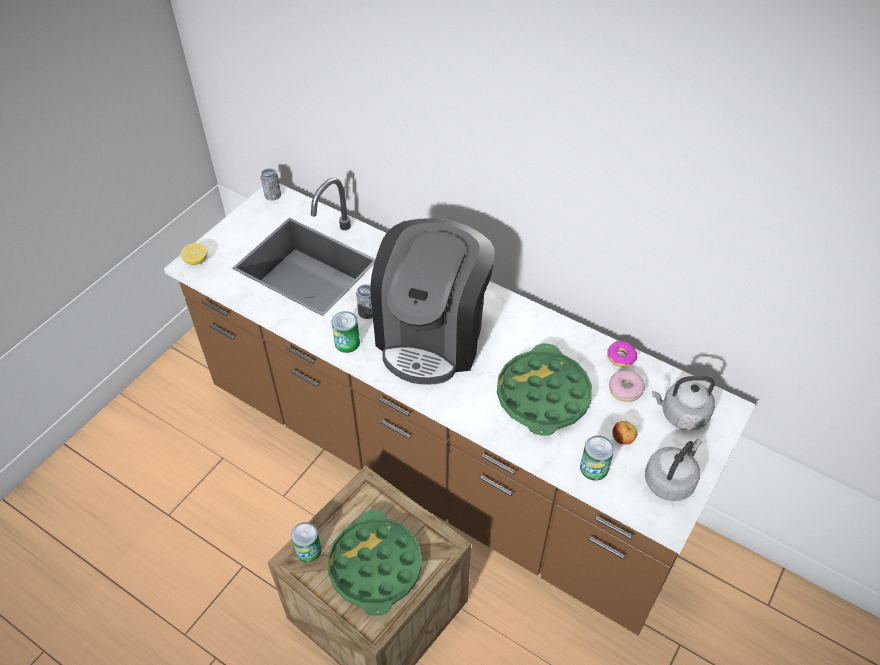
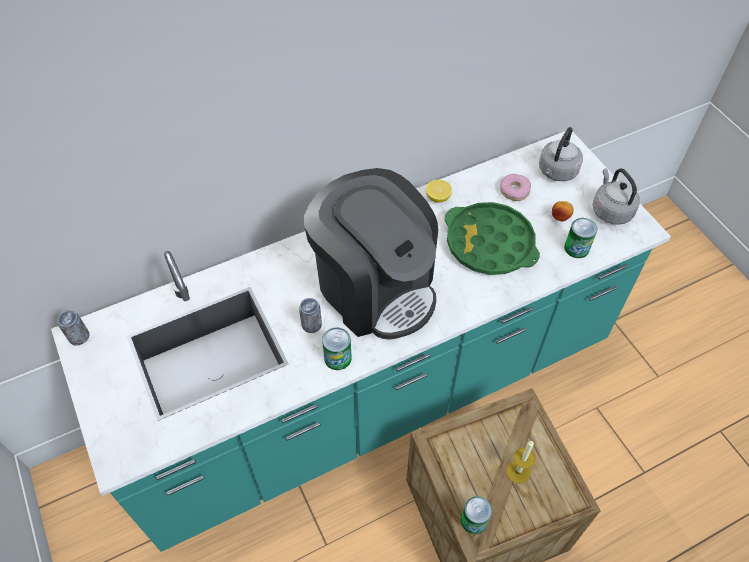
camera: 60 degrees left, 5 degrees up
brown counter [164,178,756,635] -> turquoise counter [51,131,671,552]
lemon [181,243,207,265] -> lemon moved to [426,180,452,202]
green tray [328,510,422,616] -> candle [506,441,536,484]
donut [607,341,637,367] -> none

